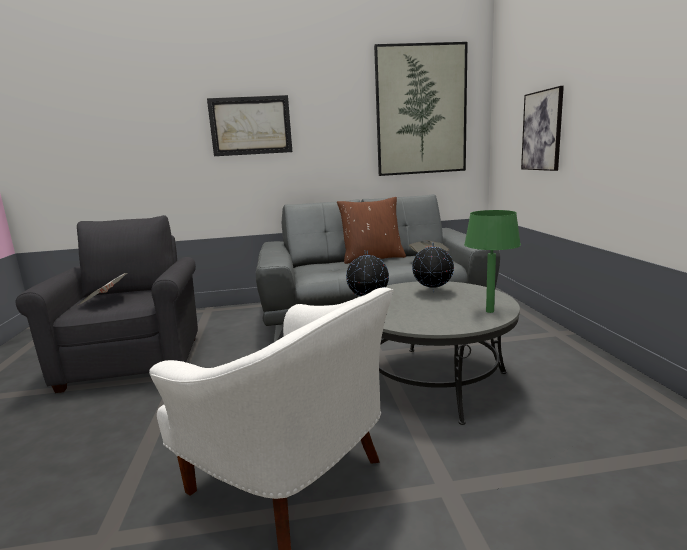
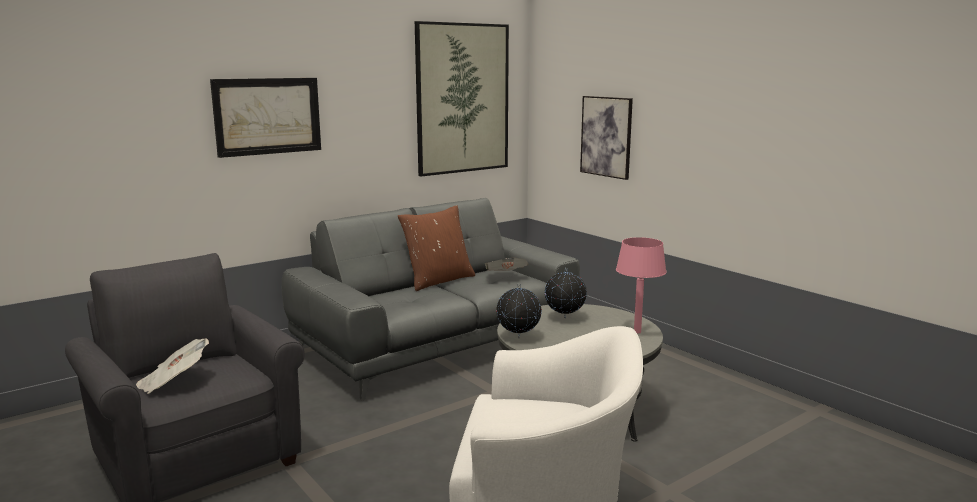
camera: 30 degrees left, 0 degrees up
green table lamp [464,210,521,313] -> pink table lamp [616,237,666,333]

